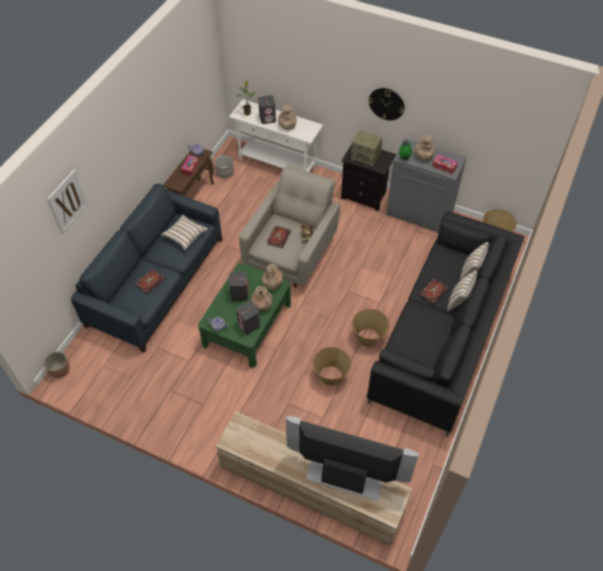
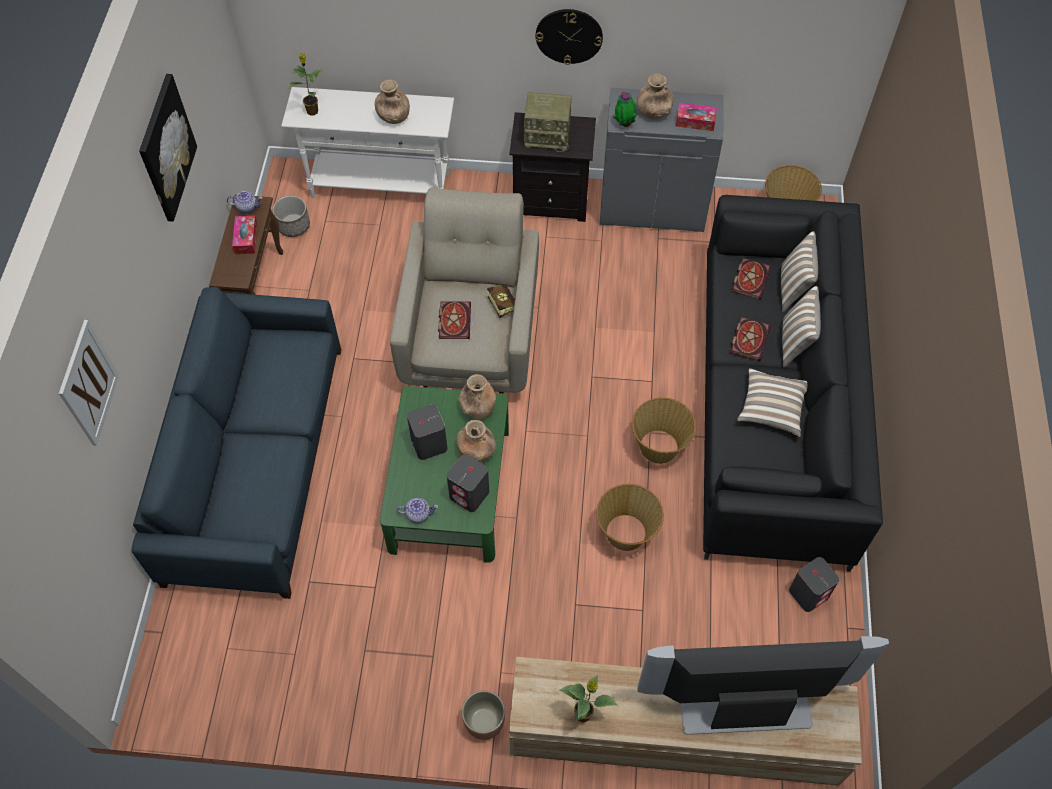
camera: 20 degrees left, 5 degrees up
planter [44,352,70,378] -> planter moved to [462,690,505,740]
book [135,269,165,294] -> book moved to [731,258,771,300]
pillow [161,215,208,250] -> pillow moved to [737,368,808,437]
grey speaker [258,95,276,124] -> grey speaker moved to [789,557,840,612]
none -> picture [139,74,197,222]
none -> potted plant [559,675,617,723]

